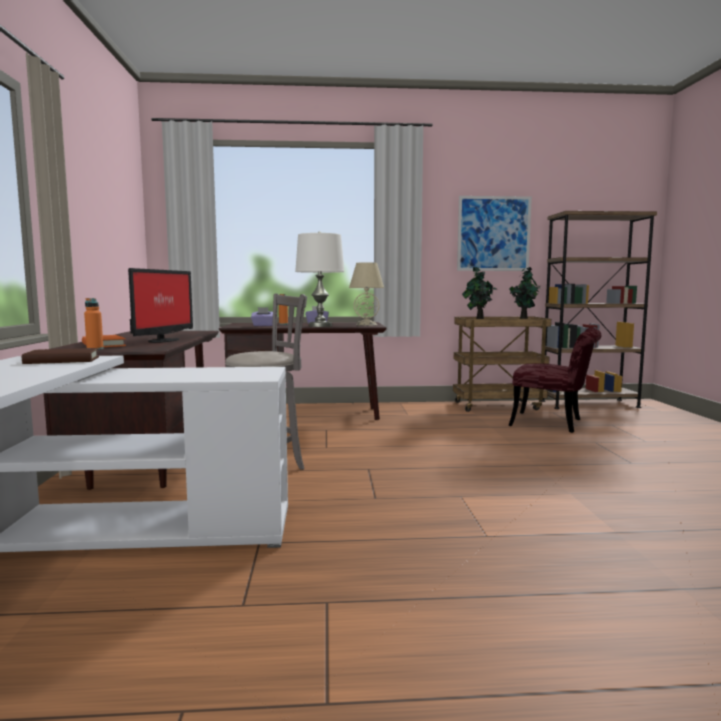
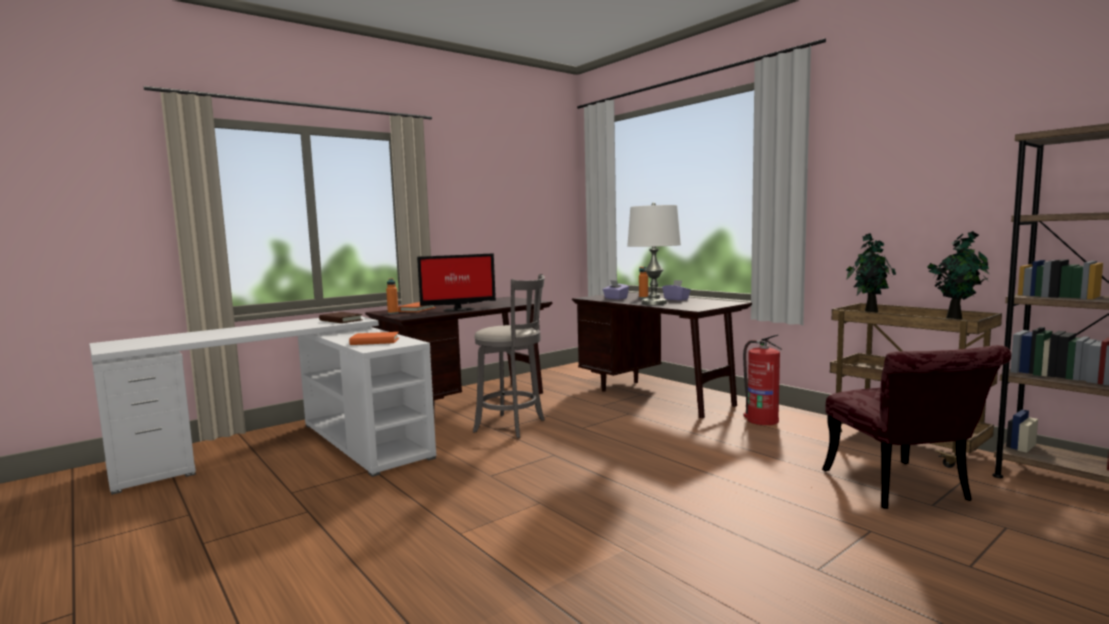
camera: 55 degrees right, 0 degrees up
beige table lamp [349,262,384,326] -> none
picture [457,196,532,271] -> none
none -> orange book [349,332,399,345]
none -> fire extinguisher [743,335,782,425]

